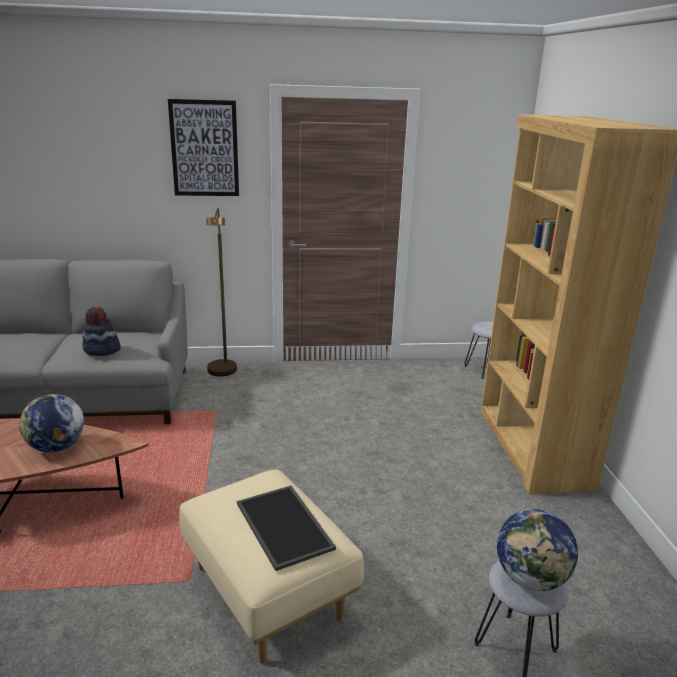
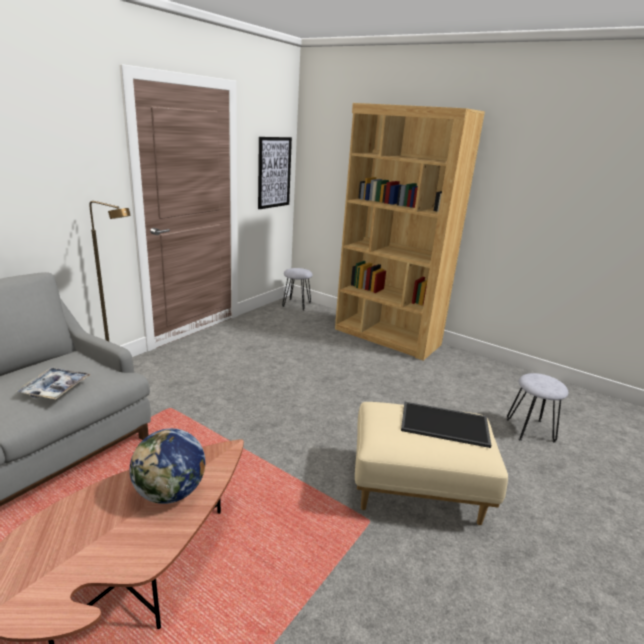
camera: 50 degrees left, 0 degrees up
hat [82,307,121,356] -> tray [15,367,91,399]
picture [168,99,239,196] -> picture moved to [258,137,292,209]
globe [497,509,578,591] -> none

